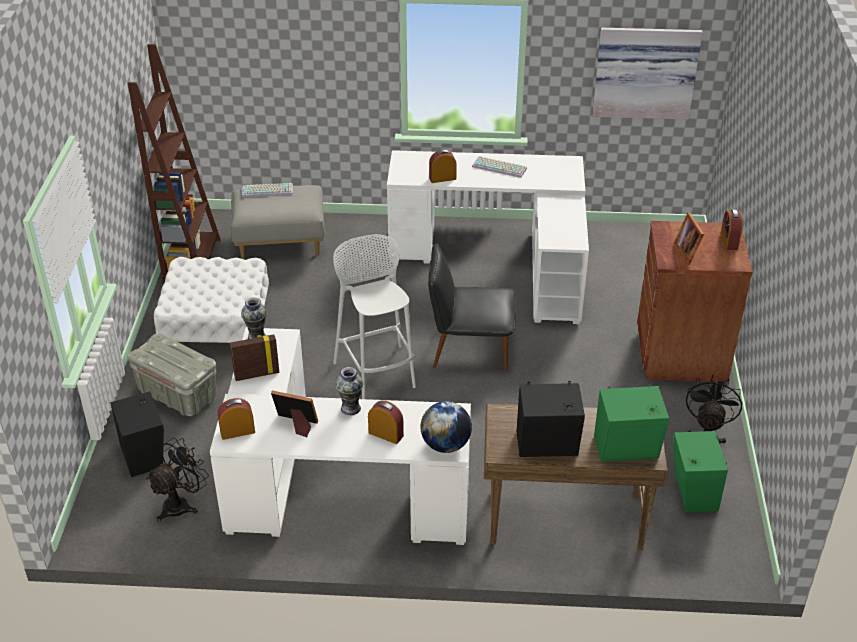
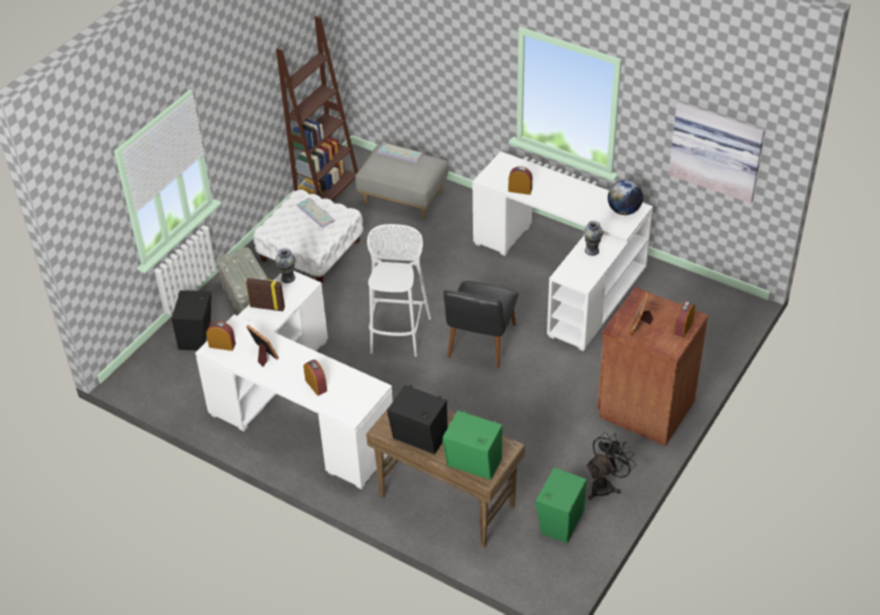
camera: 30 degrees right, 5 degrees up
black fan [146,438,209,522] -> none
vase [336,367,363,415] -> vase moved to [583,220,603,256]
globe [421,401,472,453] -> globe moved to [608,180,643,215]
black chair [428,243,516,371] -> black chair turned 105 degrees counterclockwise [444,281,519,368]
keyboard [472,156,527,178] -> keyboard moved to [297,198,335,228]

